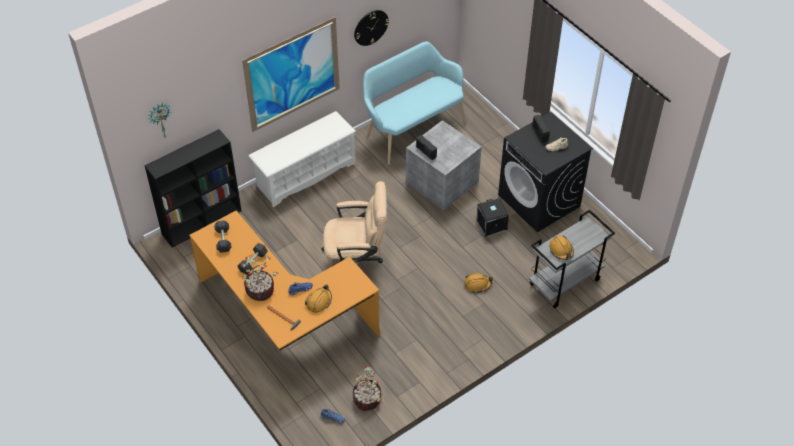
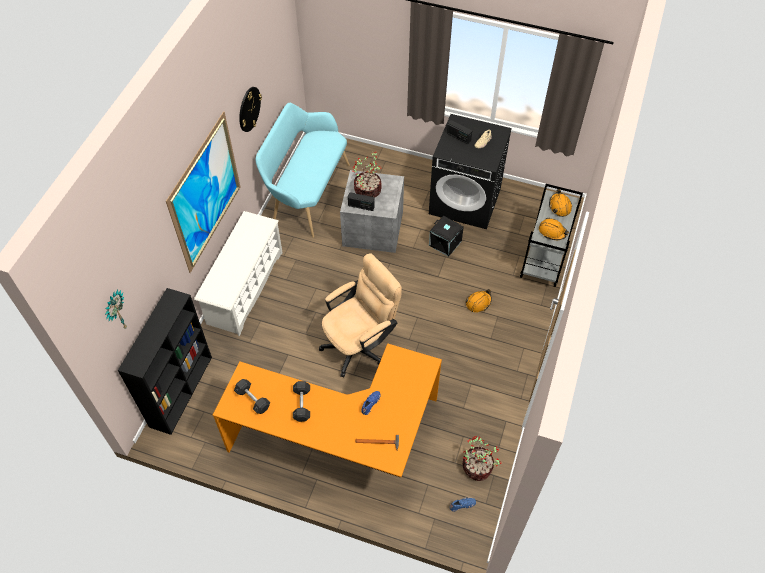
camera: 35 degrees left, 5 degrees up
potted plant [241,256,279,301] -> potted plant moved to [352,153,382,198]
orange hard hat [305,285,332,313] -> orange hard hat moved to [549,189,572,217]

